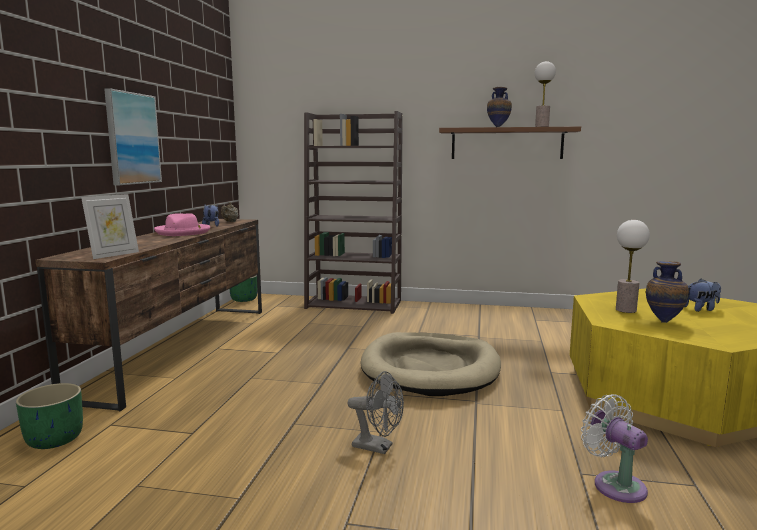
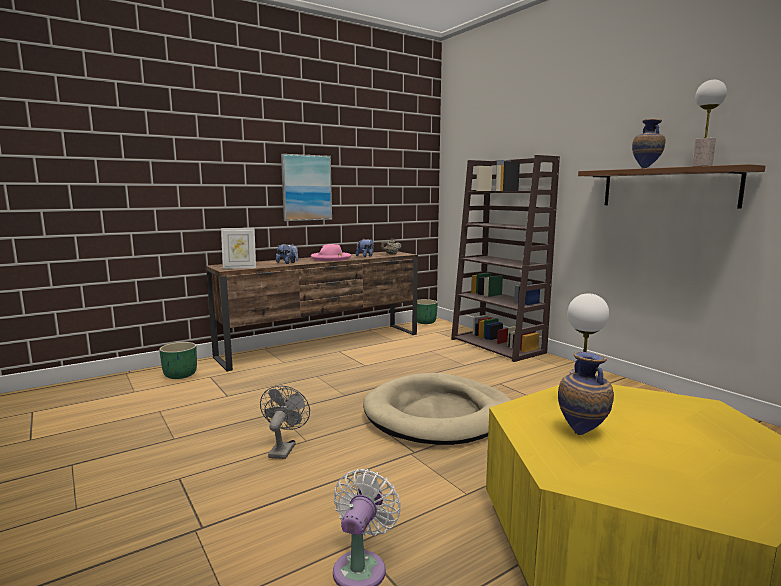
camera: 45 degrees right, 0 degrees up
grey fan [347,371,404,454] -> grey fan turned 150 degrees counterclockwise [260,385,310,459]
plush toy [684,279,721,312] -> plush toy moved to [276,243,298,264]

